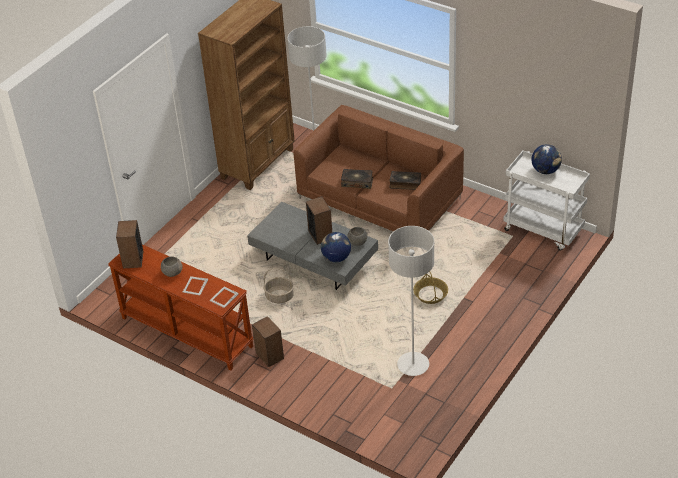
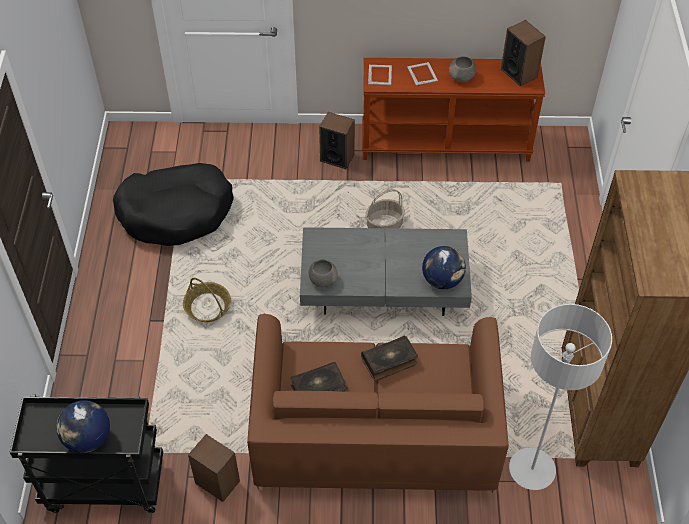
camera: 145 degrees right, 10 degrees up
speaker [306,197,332,245] -> speaker moved to [188,434,240,502]
globe [321,232,351,262] -> globe moved to [422,246,466,289]
grey floor lamp [388,226,434,376] -> black dog bed [113,163,234,246]
white cart [503,151,590,251] -> black cart [9,395,163,513]

